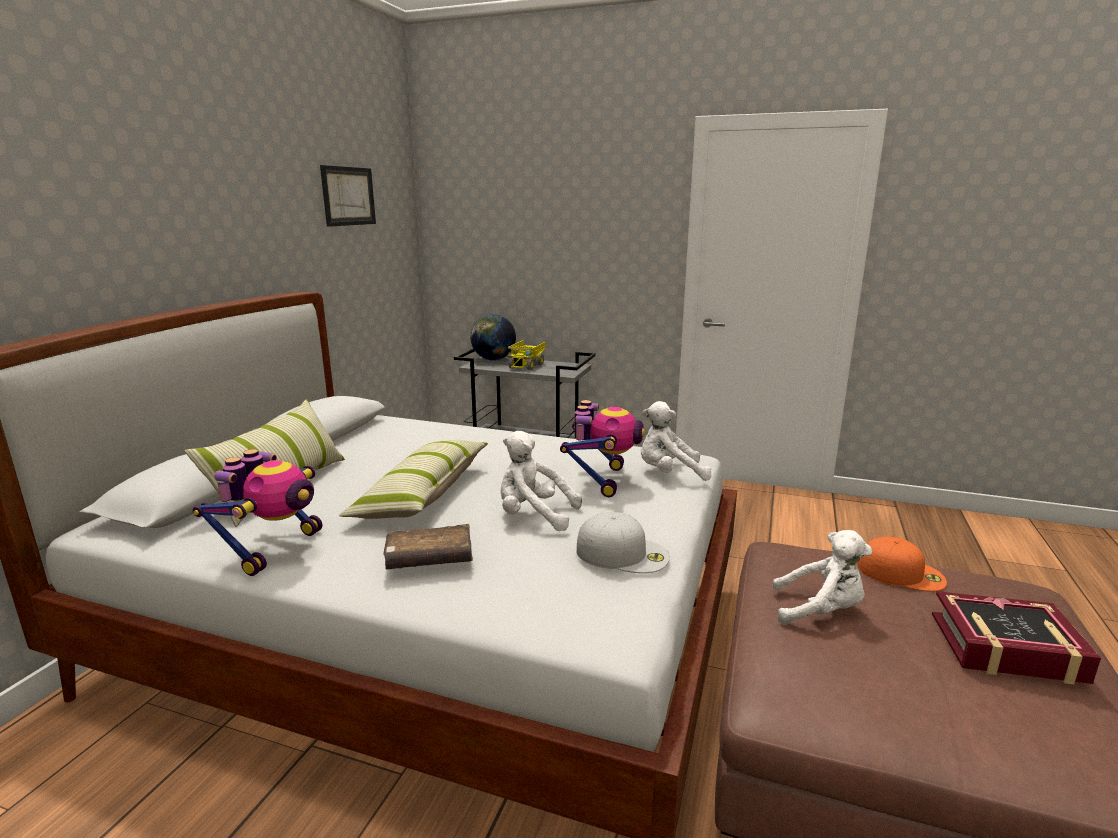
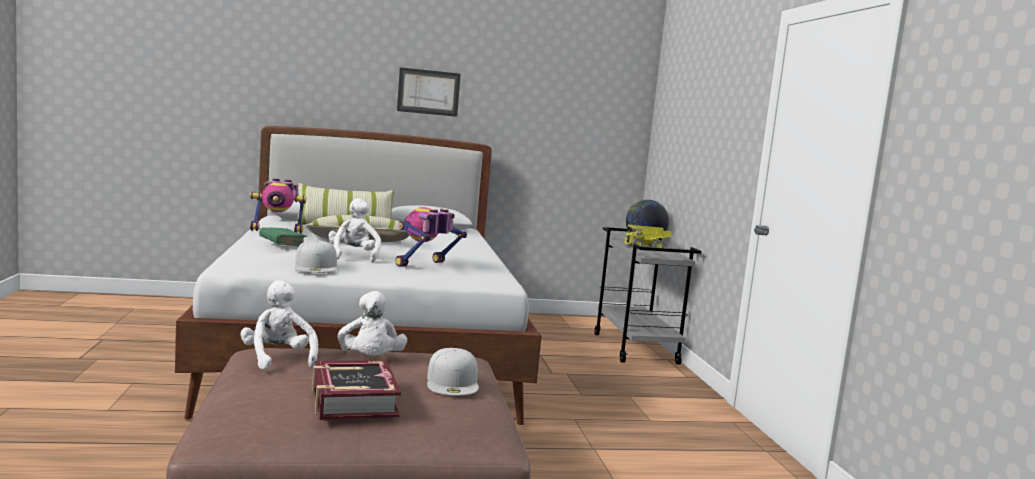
camera: 60 degrees right, 10 degrees down
picture [320,165,376,227] -> picture moved to [397,67,461,117]
brown book [383,524,473,570] -> green book [259,227,307,246]
toy robot [560,400,645,497] -> toy robot turned 150 degrees clockwise [395,207,467,267]
white plush toy [641,401,711,481] -> white plush toy moved to [240,280,318,370]
orange cap [858,537,947,592] -> white cap [427,348,479,396]

